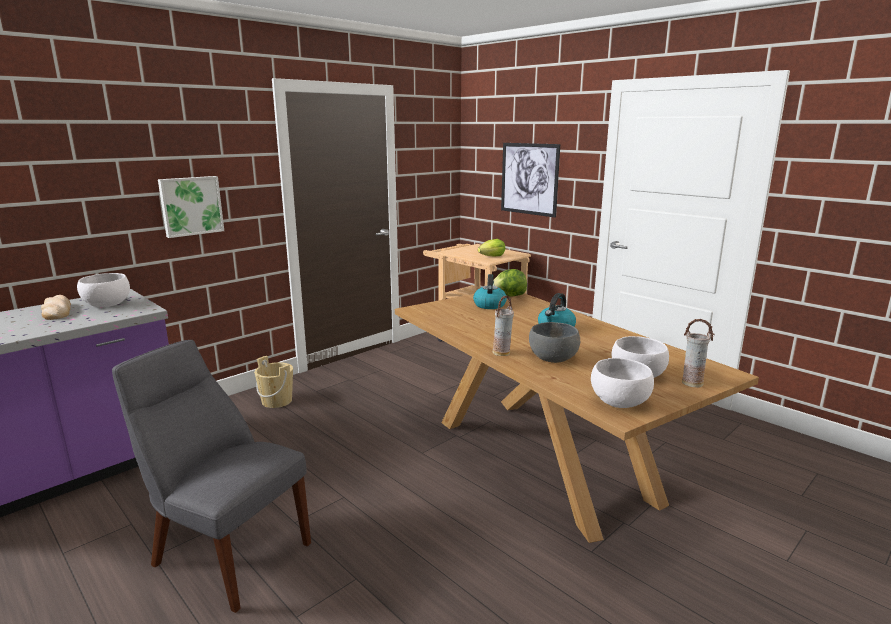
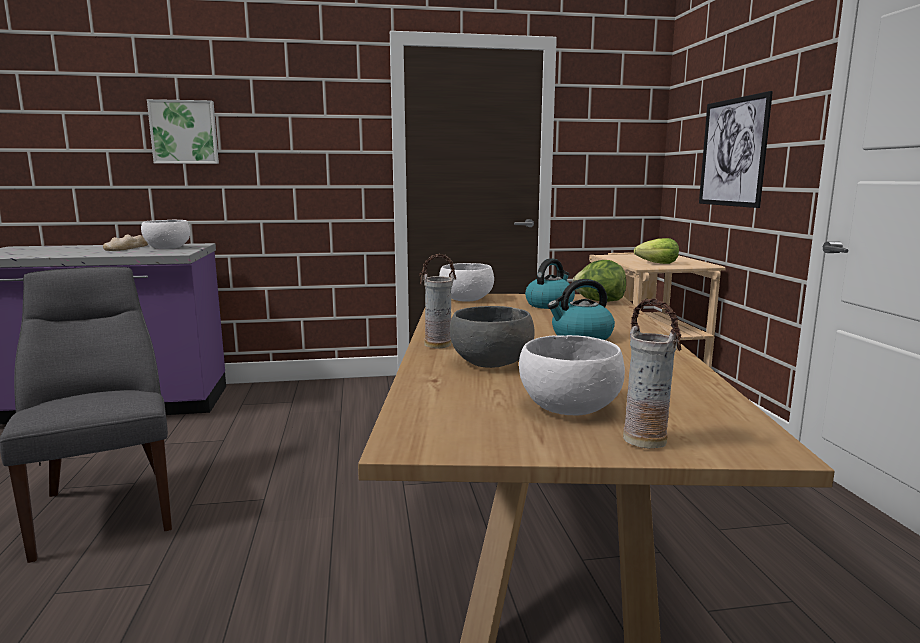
camera: 35 degrees right, 5 degrees down
picture [158,176,224,238] -> picture moved to [147,99,219,164]
beige bucket [254,356,293,408] -> none
white bowl [591,358,654,408] -> white bowl moved to [439,263,494,302]

